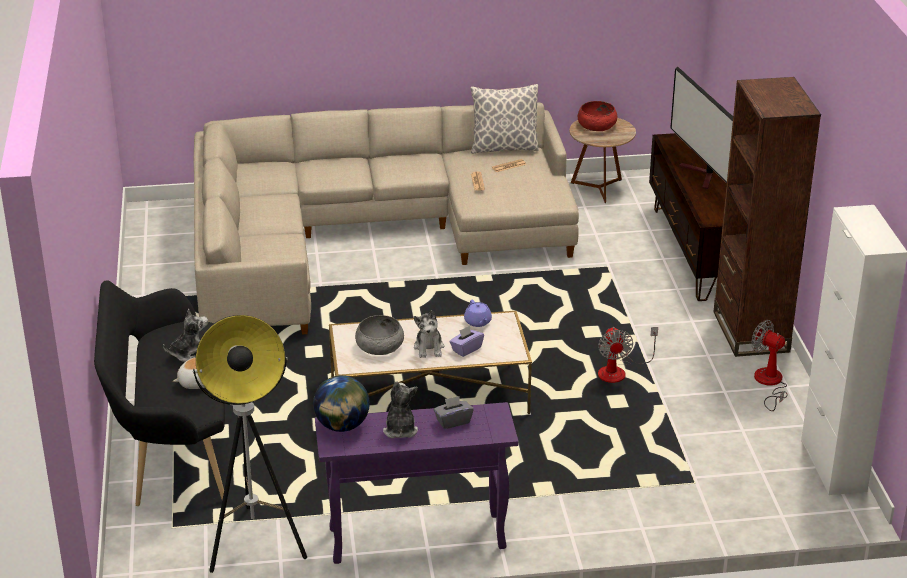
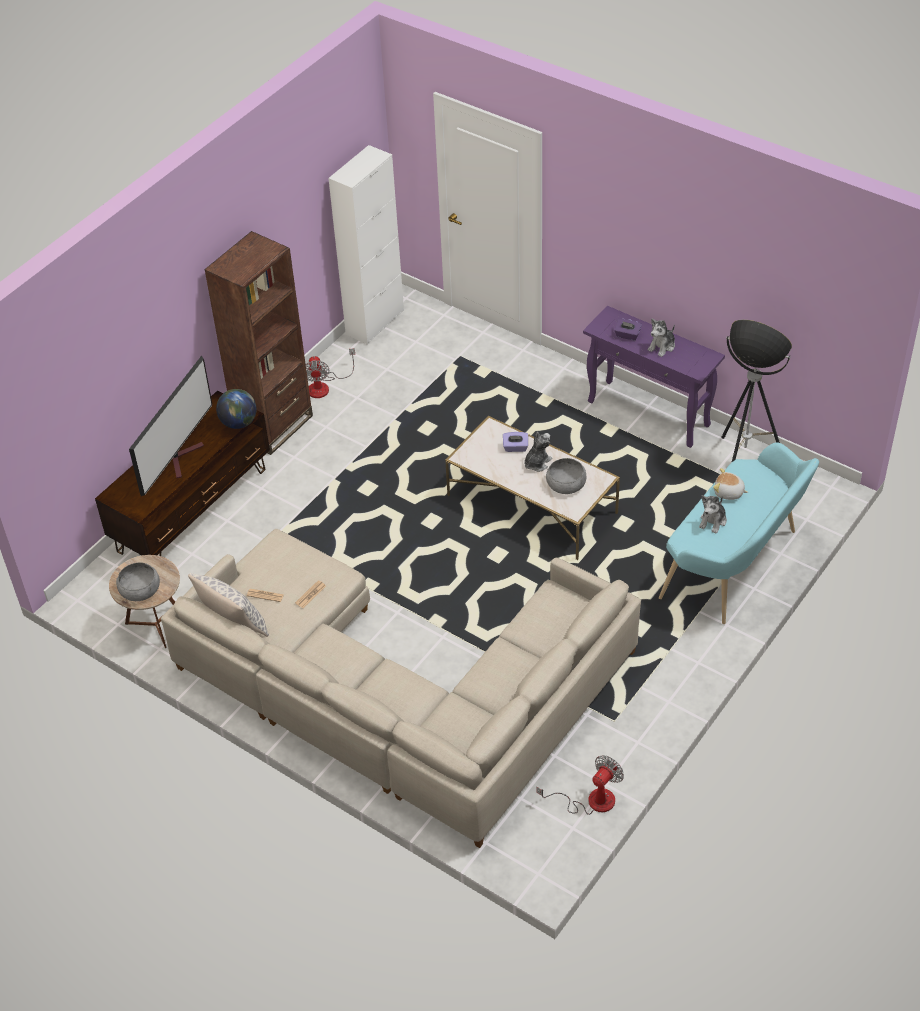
camera: 135 degrees left, 15 degrees up
black bench [94,280,225,506] -> turquoise bench [659,442,819,624]
plush toy [163,309,208,362] -> plush toy turned 75 degrees counterclockwise [699,495,727,534]
globe [313,375,370,432] -> globe moved to [216,389,256,429]
grey tissue box [434,396,474,429] -> purple tissue box [614,319,642,341]
purple teapot [464,300,492,327] -> none
red bowl [578,101,617,131] -> grey bowl [116,563,160,601]
fan [598,327,658,383] -> fan moved to [536,755,624,815]

